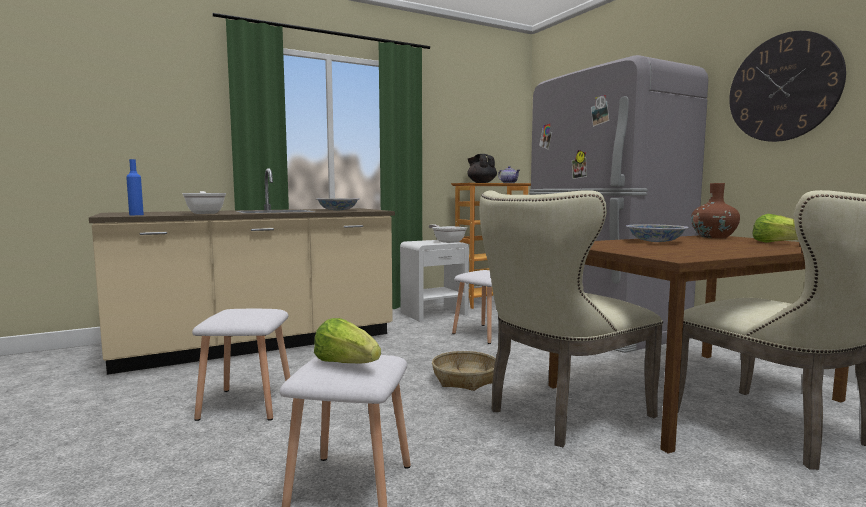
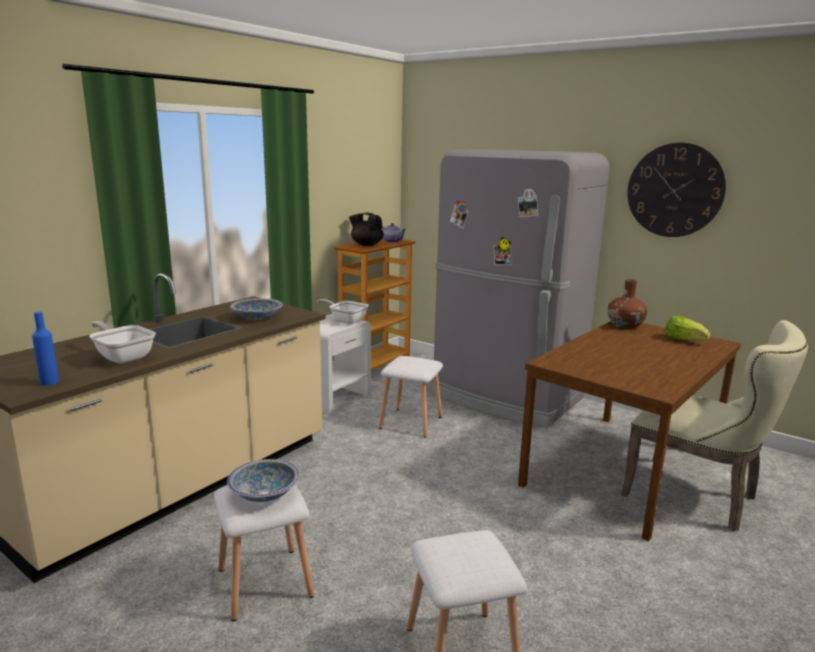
camera: 25 degrees left, 10 degrees up
lettuce [314,318,381,363] -> none
basket [432,351,496,391] -> none
beige chair [479,190,663,447] -> none
bowl [626,224,689,242] -> bowl moved to [227,459,300,502]

